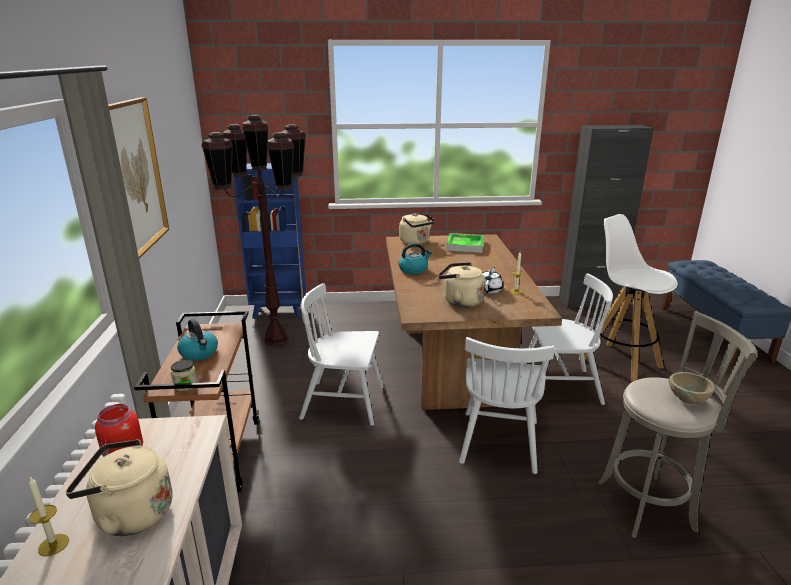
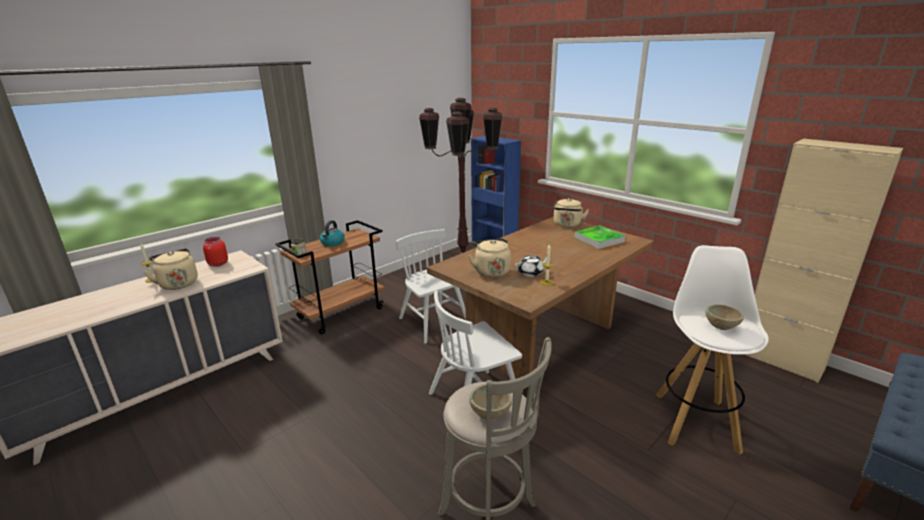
camera: 50 degrees right, 0 degrees up
picture [108,97,169,259] -> none
kettle [399,243,432,274] -> none
white chair [523,274,613,405] -> none
black cabinet [559,125,654,308] -> beige cabinet [744,138,903,383]
none -> beige bowl [705,304,744,330]

